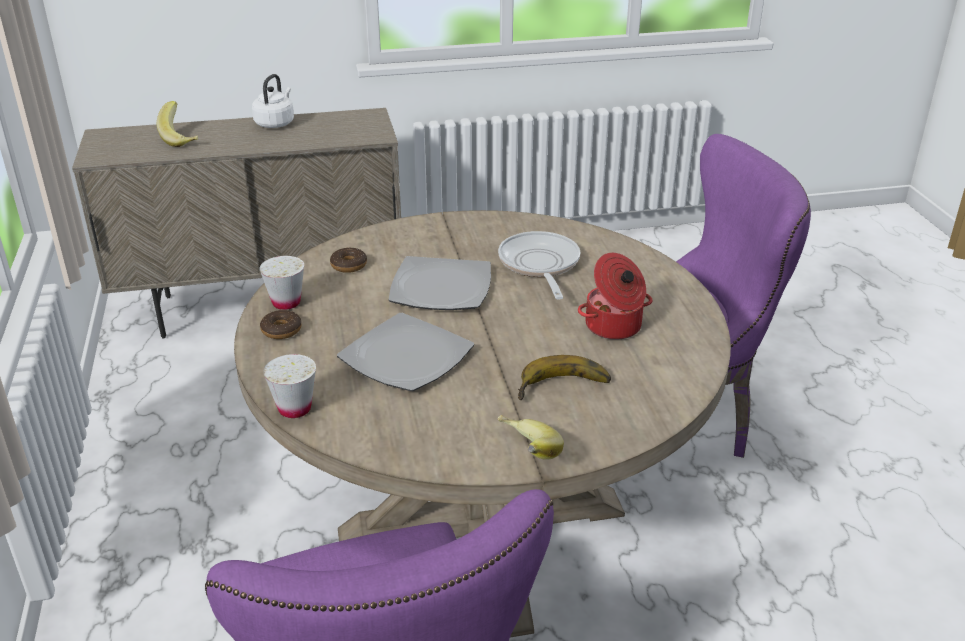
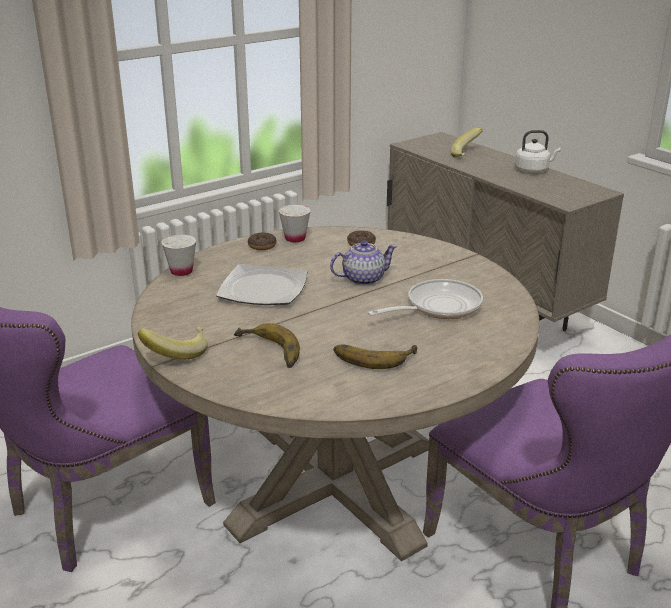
camera: 65 degrees right, 5 degrees down
plate [389,256,491,310] -> teapot [330,240,397,285]
cooking pot [578,253,653,340] -> banana [333,345,417,369]

